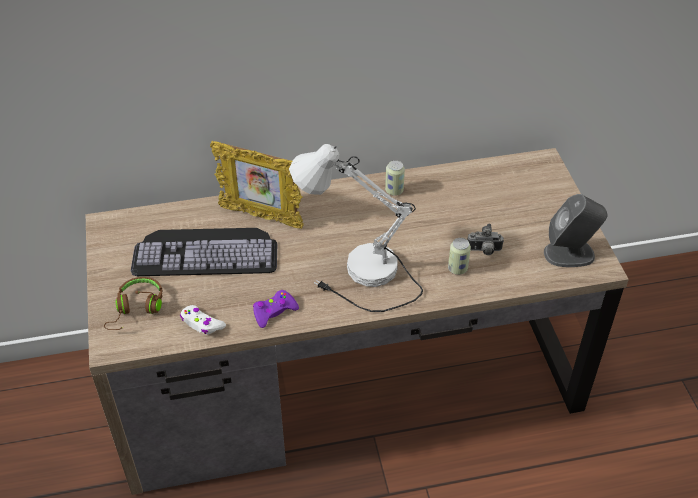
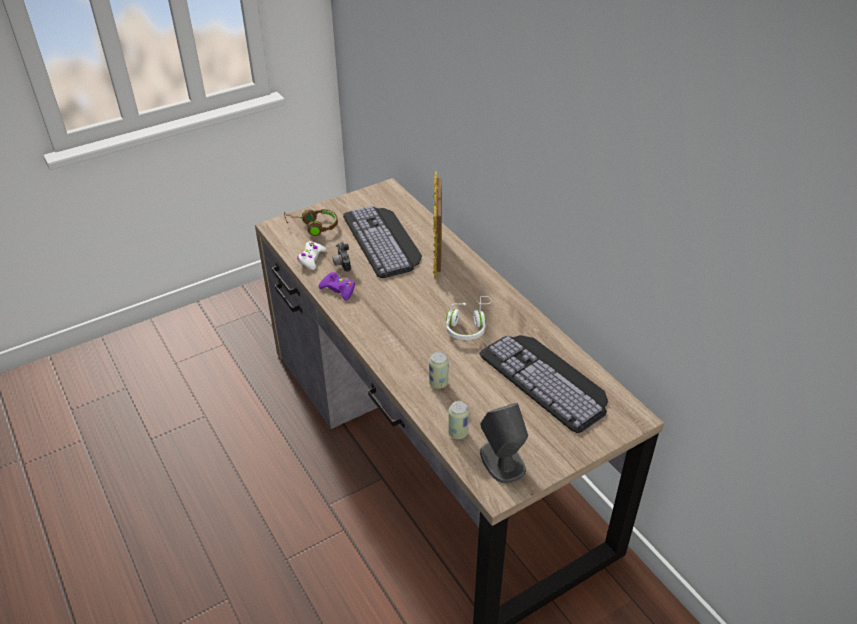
camera: 70 degrees right, 5 degrees down
white table lamp [289,144,423,312] -> none
can [385,160,405,196] -> can moved to [448,401,469,439]
camera [468,224,504,255] -> camera moved to [332,242,351,272]
none -> white headphones [446,296,492,340]
none -> keyboard [479,335,608,433]

